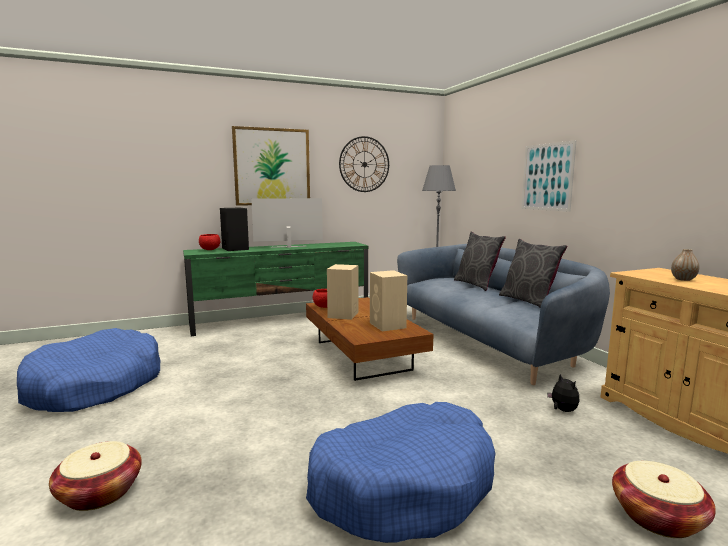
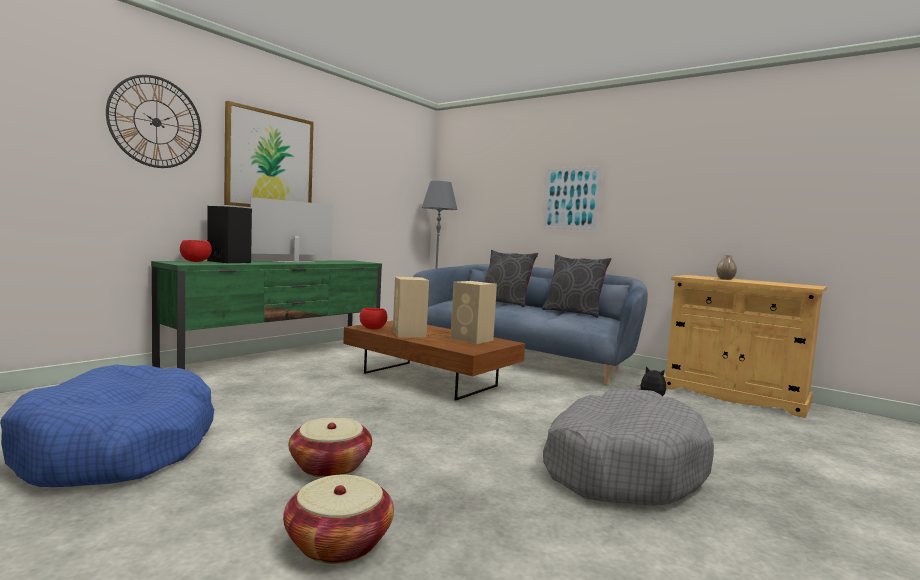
camera: 30 degrees left, 5 degrees down
blue dog bed [306,402,495,543] -> grey dog bed [543,389,714,506]
wall clock [339,136,389,192] -> wall clock moved to [106,75,201,168]
basket [612,461,716,538] -> basket moved to [289,418,372,477]

